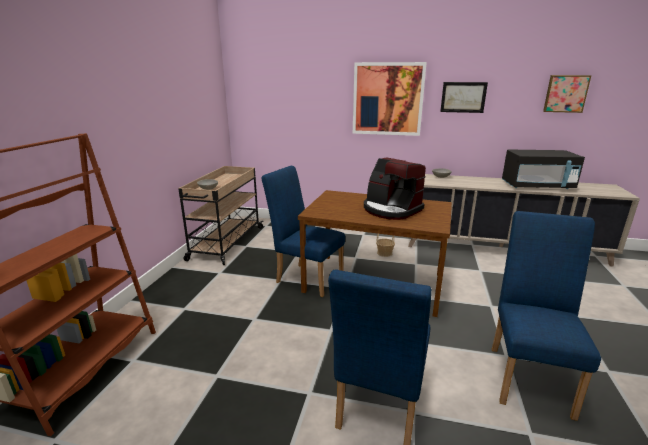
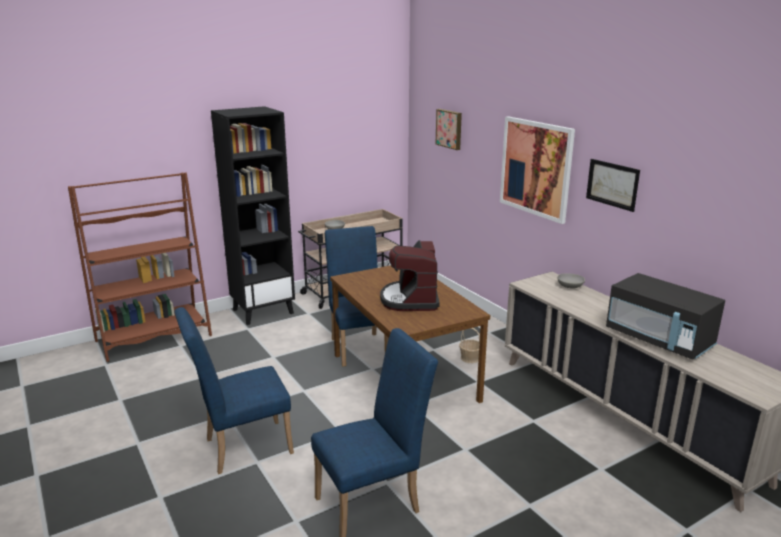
camera: 45 degrees right, 0 degrees up
picture [543,75,592,113] -> picture moved to [436,109,462,150]
none -> black bookcase [211,106,295,325]

